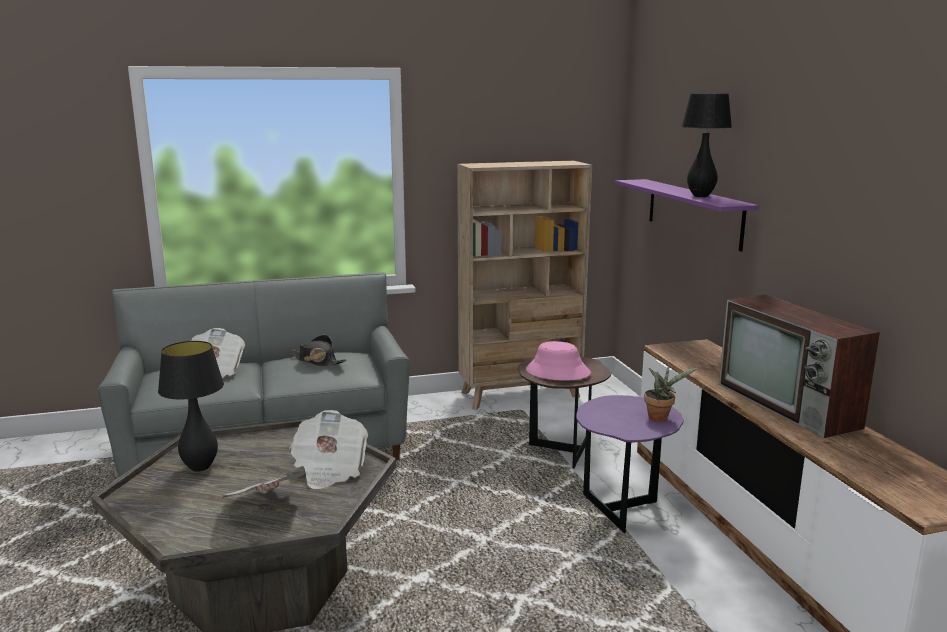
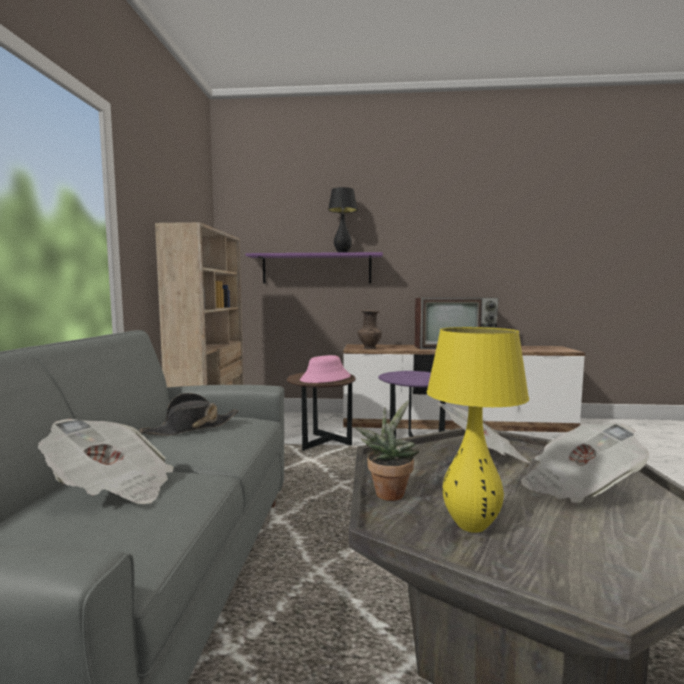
camera: 70 degrees left, 10 degrees down
black table lamp [158,341,224,472] -> yellow table lamp [427,327,529,533]
potted plant [644,364,698,421] -> potted plant moved to [355,400,419,501]
none -> brown vase [358,310,382,349]

